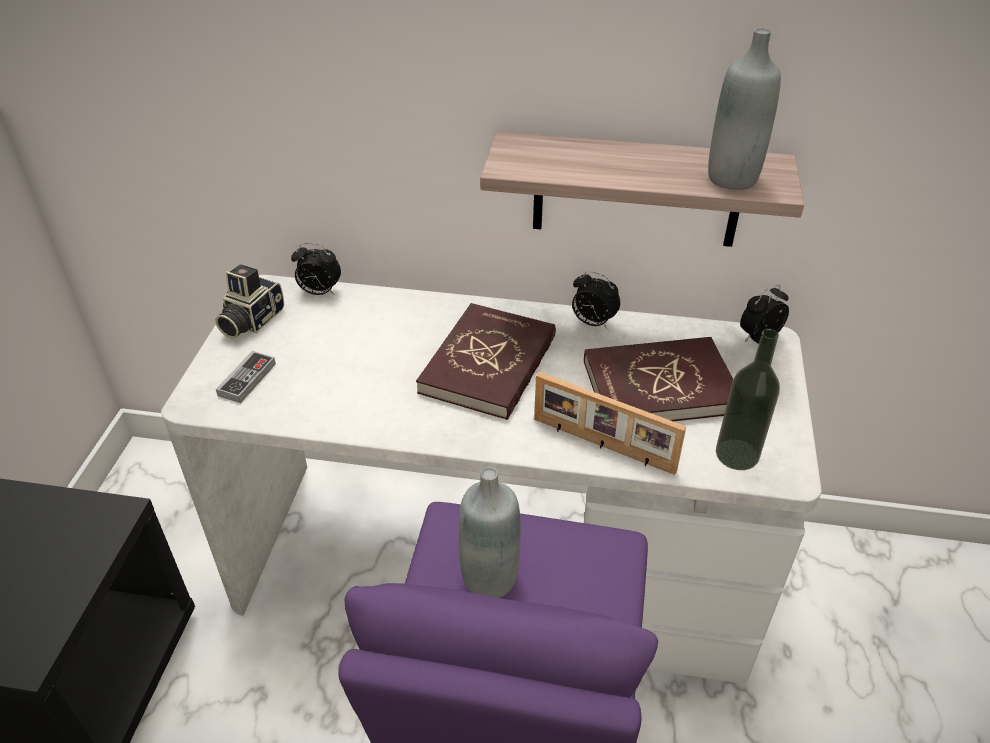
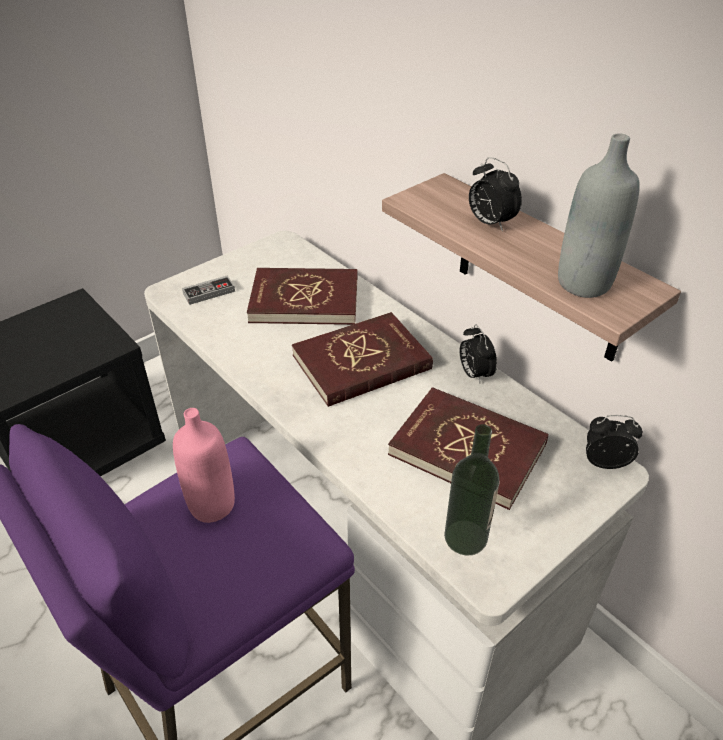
camera: 40 degrees right, 0 degrees up
camera [215,264,284,338] -> none
alarm clock [291,243,341,295] -> alarm clock moved to [469,157,522,231]
grey bottle [459,467,521,598] -> pink bottle [173,408,235,523]
picture frame [534,372,686,475] -> none
none -> red book [247,268,357,325]

